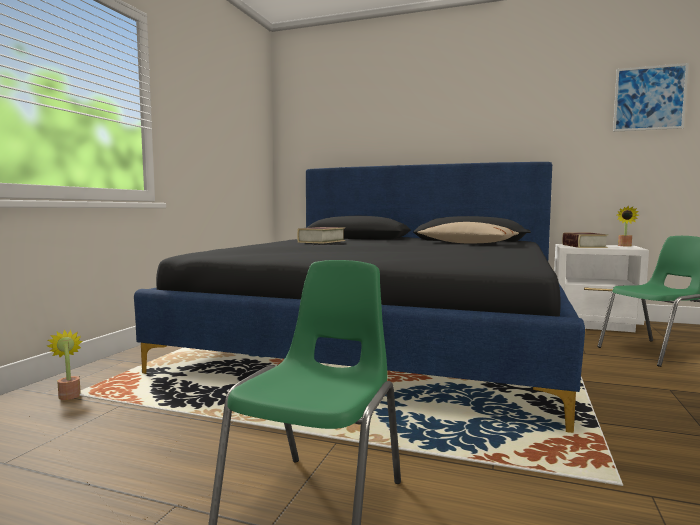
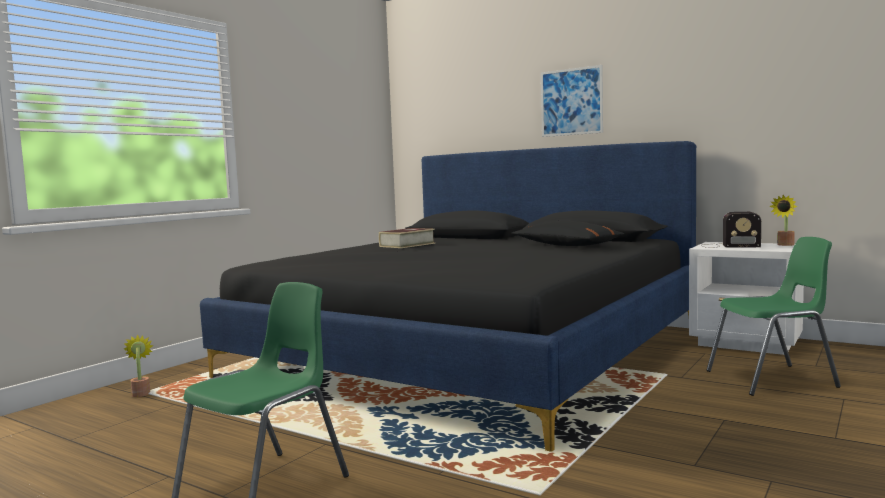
camera: 15 degrees right, 0 degrees up
beige pillow [417,222,519,244] -> black pillow [512,221,624,246]
book [562,232,609,248] -> radio [701,212,761,248]
picture [613,63,689,132] -> picture moved to [541,65,603,137]

